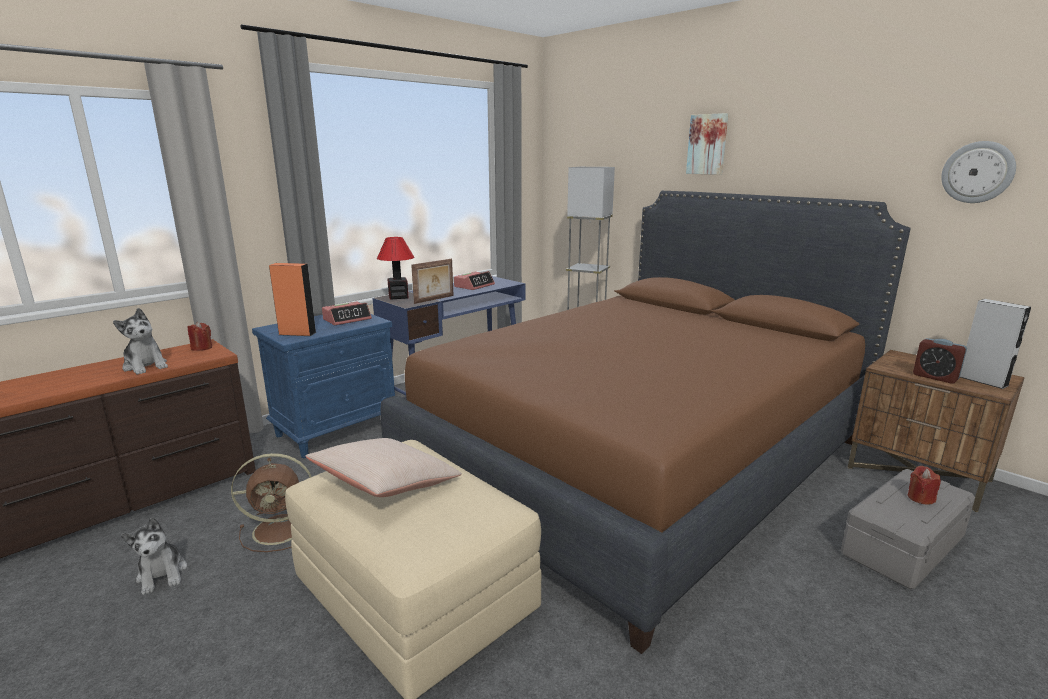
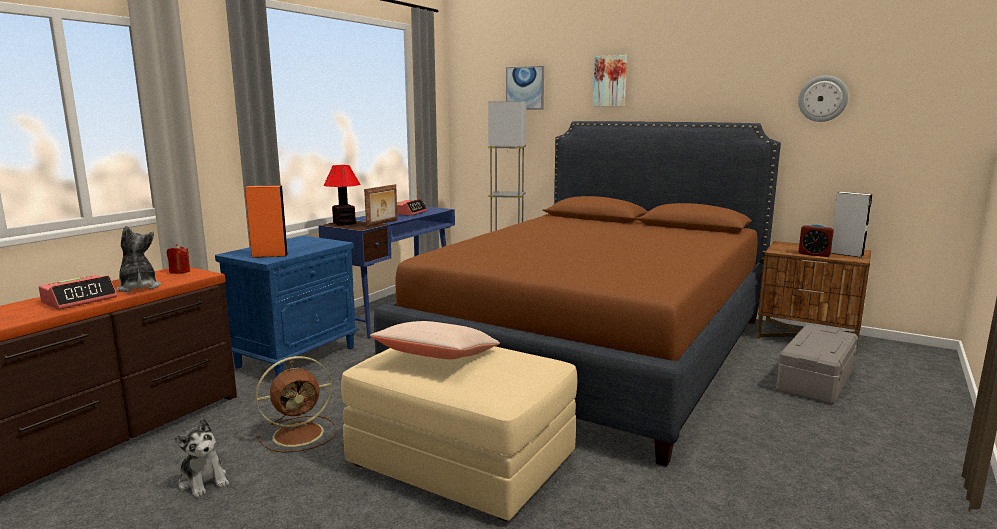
camera: 15 degrees left, 5 degrees down
plush toy [113,308,168,375] -> plush toy turned 150 degrees counterclockwise [116,226,161,292]
alarm clock [322,301,372,325] -> alarm clock moved to [39,275,117,310]
red candle [908,466,941,505] -> none
none -> picture [506,66,544,110]

